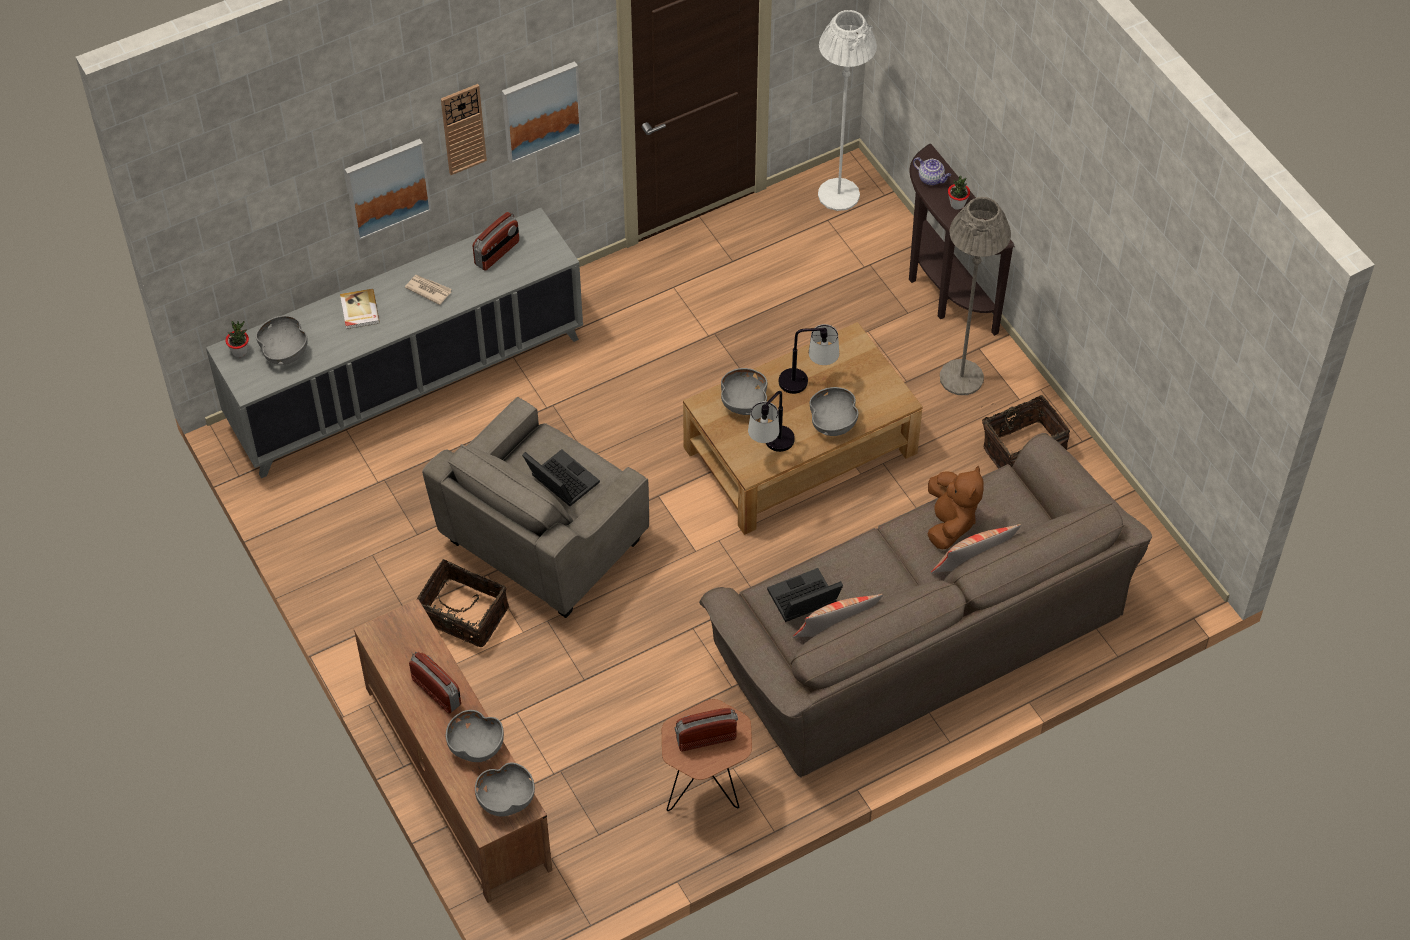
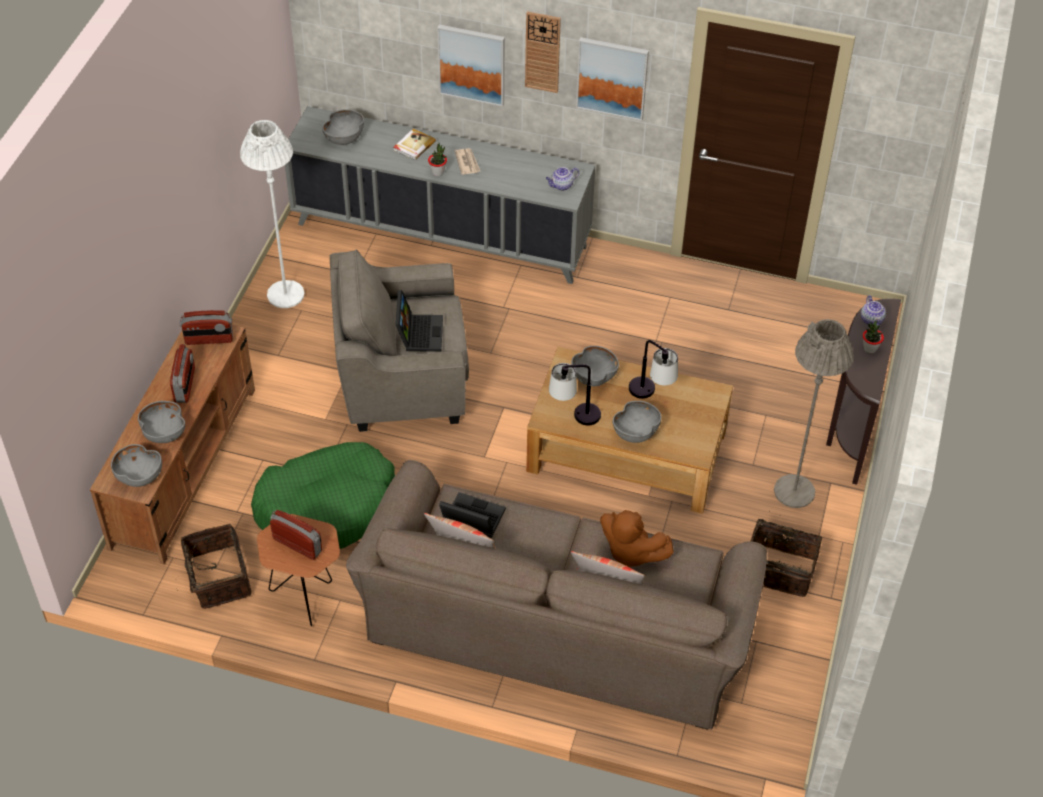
camera: 45 degrees right, 5 degrees down
potted plant [225,321,249,357] -> potted plant moved to [428,143,447,176]
basket [416,559,509,647] -> basket moved to [178,524,252,609]
radio [473,212,519,271] -> radio moved to [180,310,233,345]
white floor lamp [818,10,877,211] -> white floor lamp moved to [240,120,305,308]
brown plush toy [928,466,984,549] -> brown plush toy turned 75 degrees clockwise [600,510,674,567]
none -> green dog bed [251,442,395,549]
none -> teapot [545,167,579,191]

